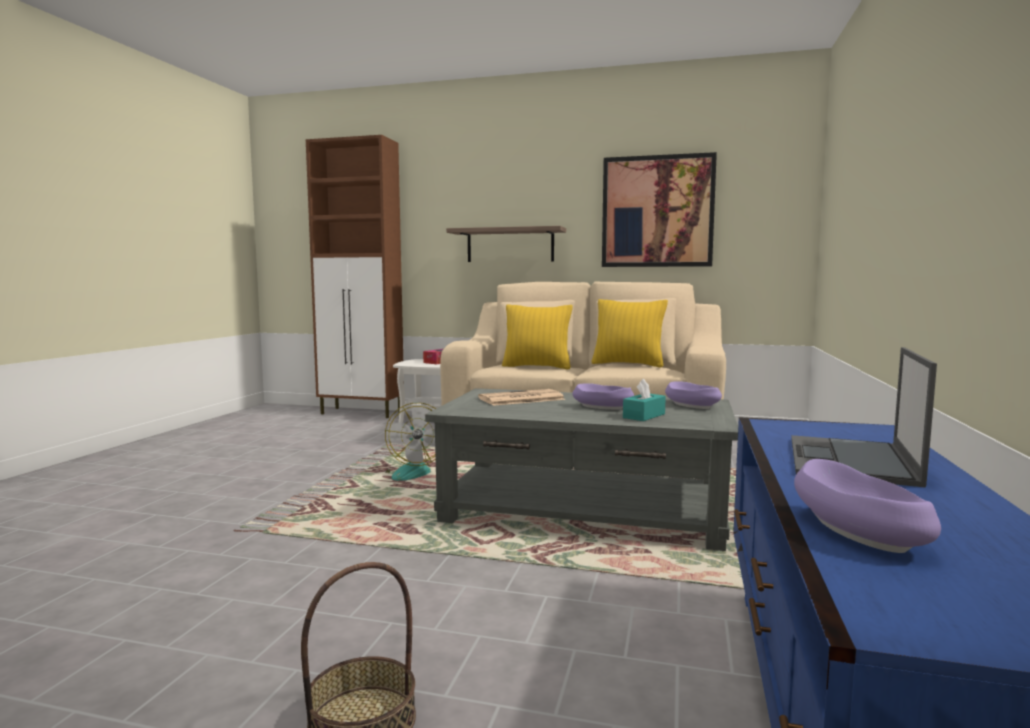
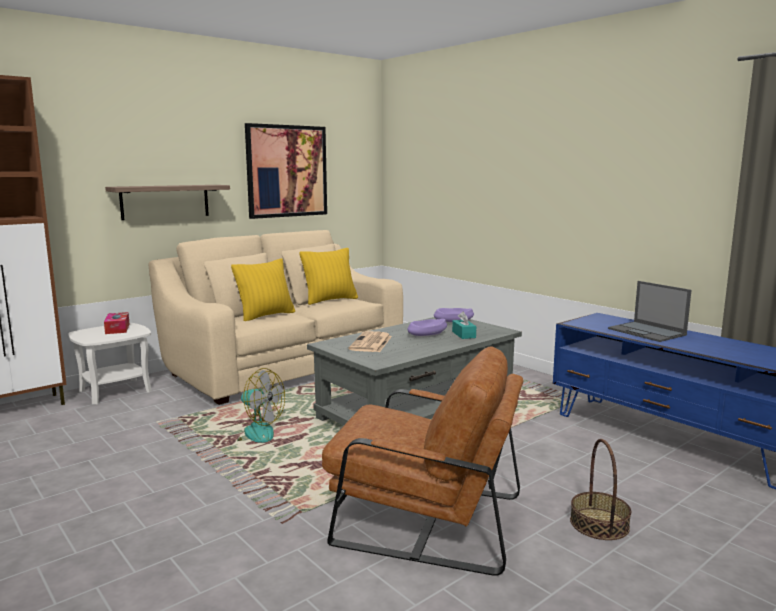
camera: 55 degrees left, 5 degrees up
purple bowl [794,459,941,553] -> none
none -> brown armchair [322,346,524,576]

